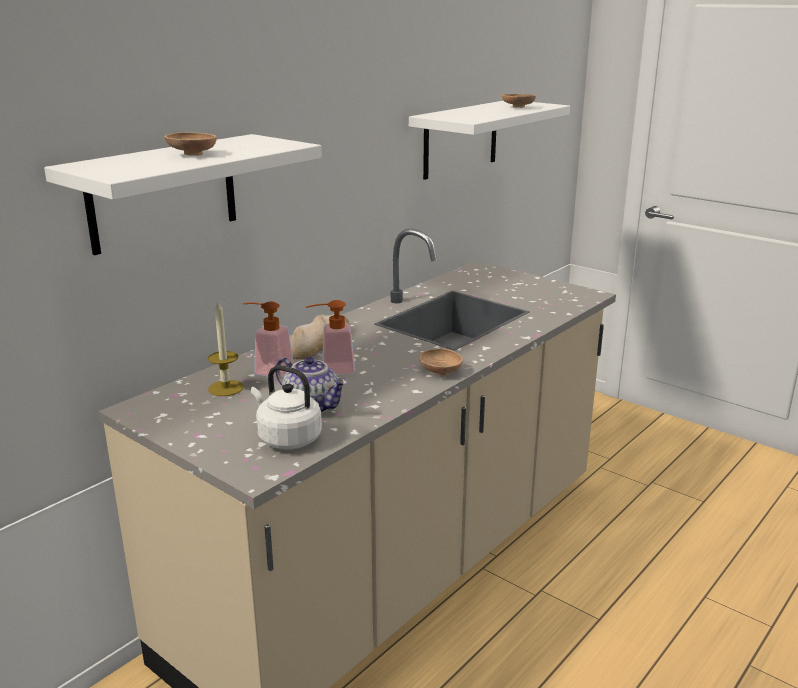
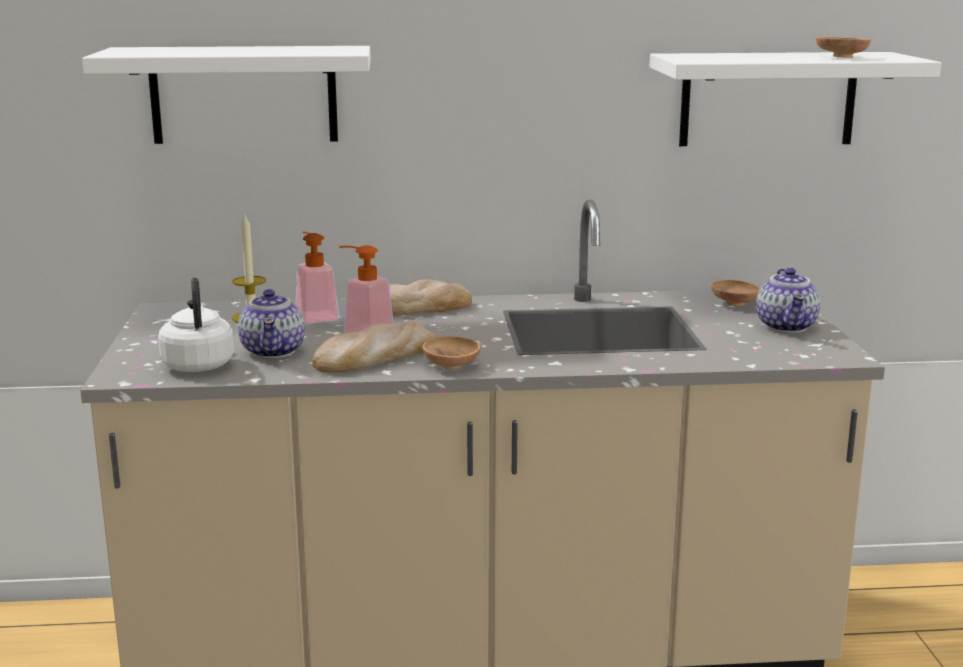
camera: 45 degrees right, 5 degrees down
brown bowl [164,132,217,156] -> brown bowl moved to [711,280,760,306]
none -> bread [312,320,436,373]
none -> teapot [756,268,820,333]

